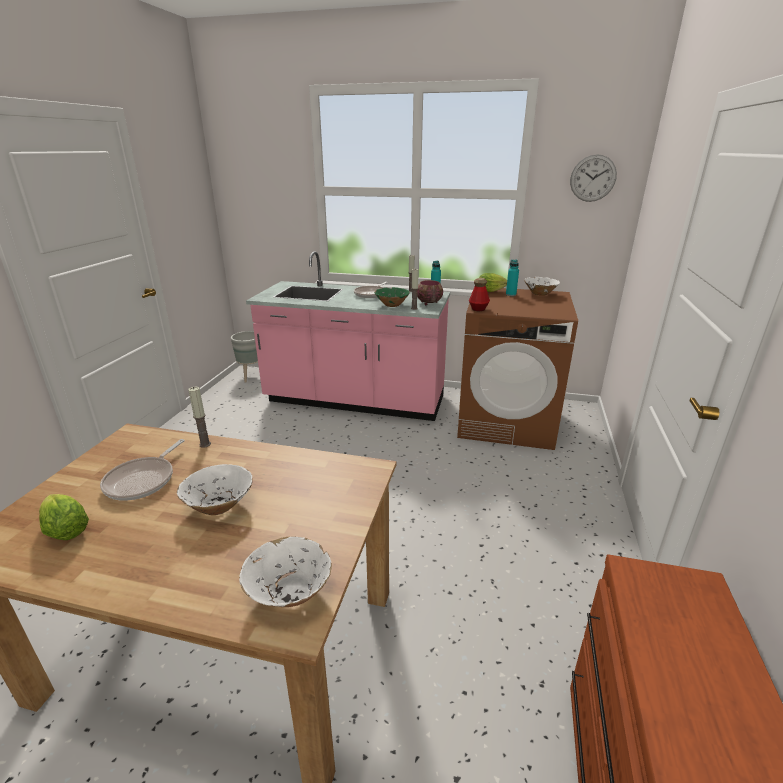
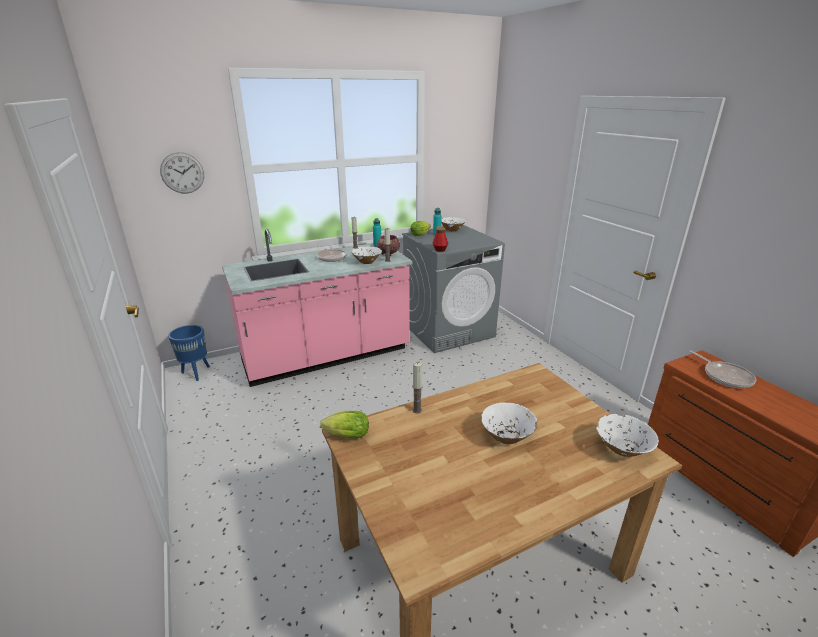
camera: 40 degrees left, 0 degrees up
lettuce [39,494,89,540] -> lettuce moved to [320,411,369,439]
frying pan [100,439,185,501] -> frying pan moved to [689,351,756,388]
grey planter [231,331,258,382] -> blue planter [168,325,210,381]
green bowl [374,287,410,307] -> white bowl [351,246,382,264]
brown washing machine [457,288,578,450] -> grey washing machine [402,225,505,353]
wall clock [570,154,617,202] -> wall clock moved to [160,152,204,194]

